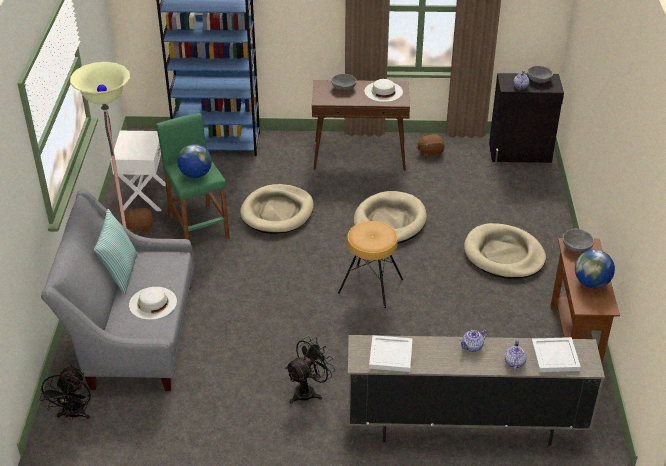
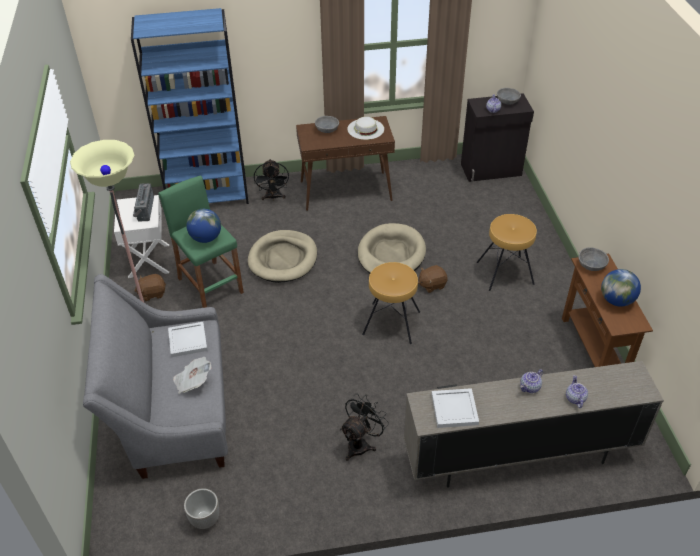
camera: 10 degrees left, 5 degrees up
black fan [40,365,91,420] -> black fan moved to [254,159,289,200]
pillow [94,209,138,295] -> none
white hat [129,287,177,320] -> newspaper [173,357,211,394]
brown plush toy [416,134,444,158] -> brown plush toy moved to [418,265,448,293]
beige dog bed [464,223,546,279] -> brown stool [477,214,537,291]
white tray [531,337,581,372] -> white tray moved to [168,322,208,357]
none -> radio [133,183,154,222]
none -> planter [184,488,219,529]

